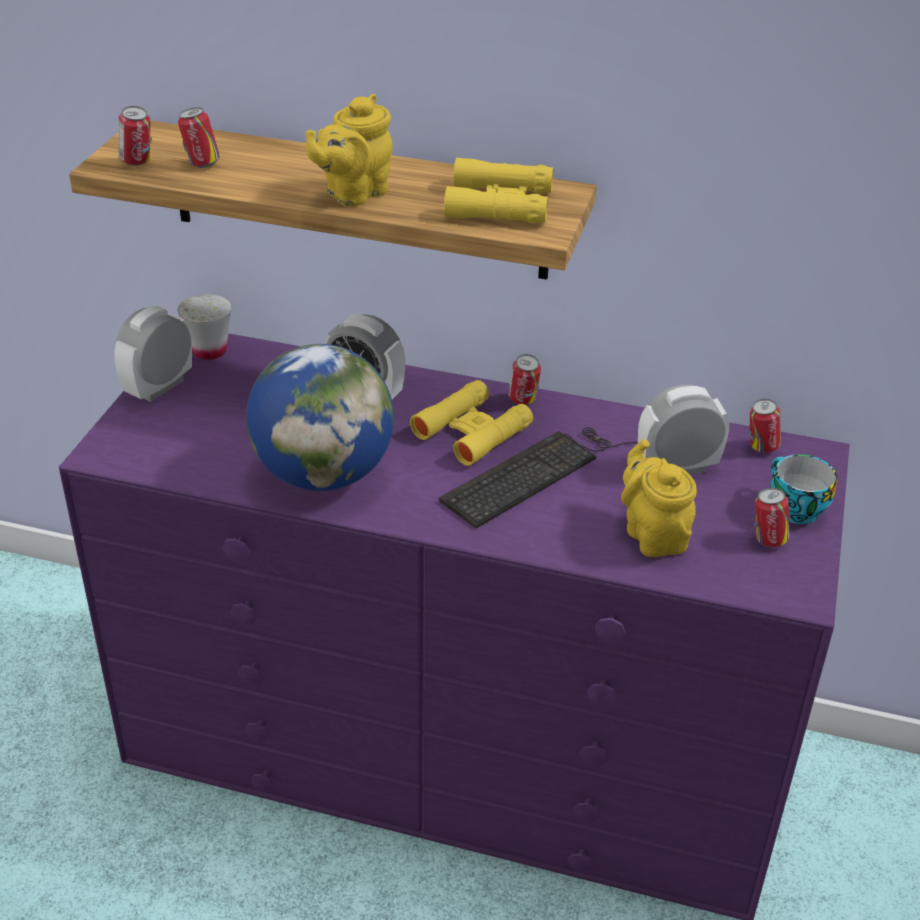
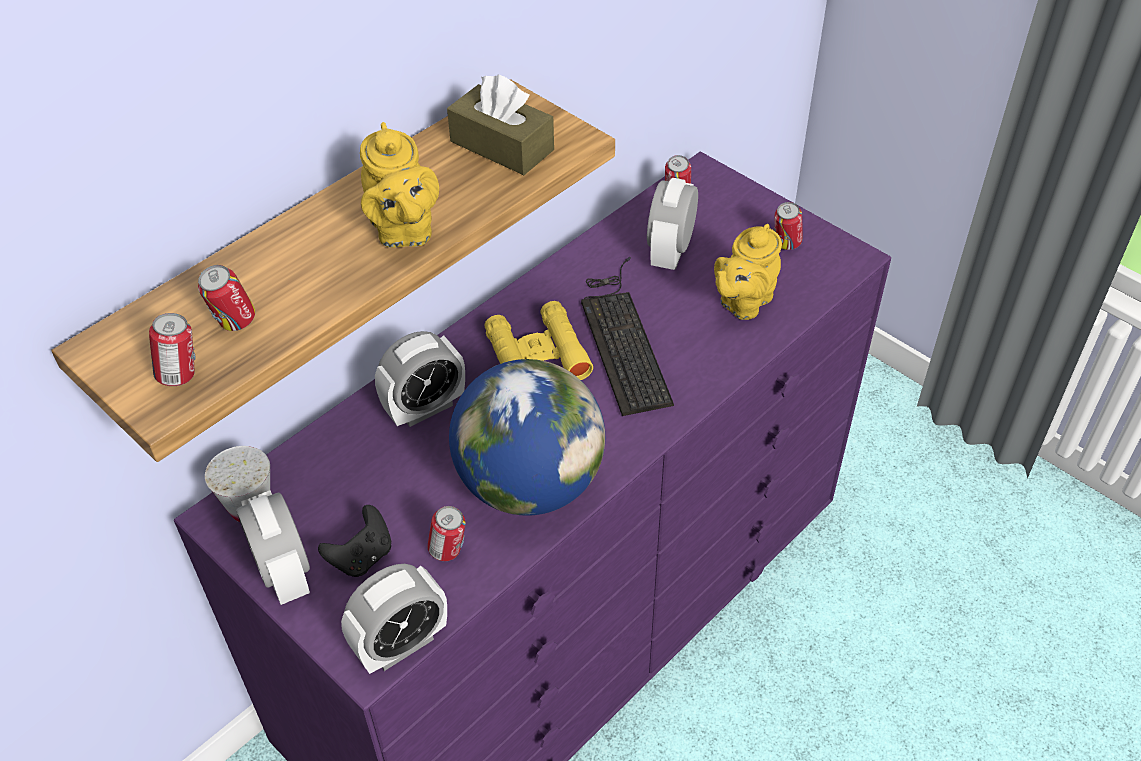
camera: 60 degrees left, 10 degrees up
yellow binoculars [444,158,554,224] -> brown tissue box [447,75,554,175]
can [509,354,541,405] -> can moved to [428,506,465,561]
yellow teapot [621,439,697,557] -> yellow teapot turned 60 degrees counterclockwise [714,224,782,320]
cup [771,454,837,524] -> none
none -> black game controller [318,505,391,577]
none -> alarm clock [341,564,447,674]

